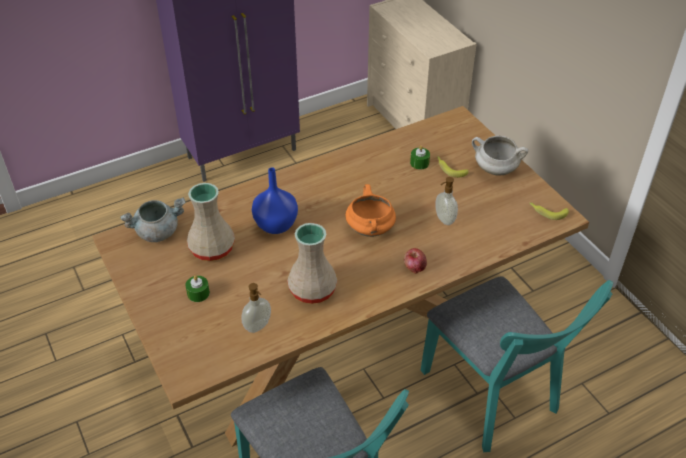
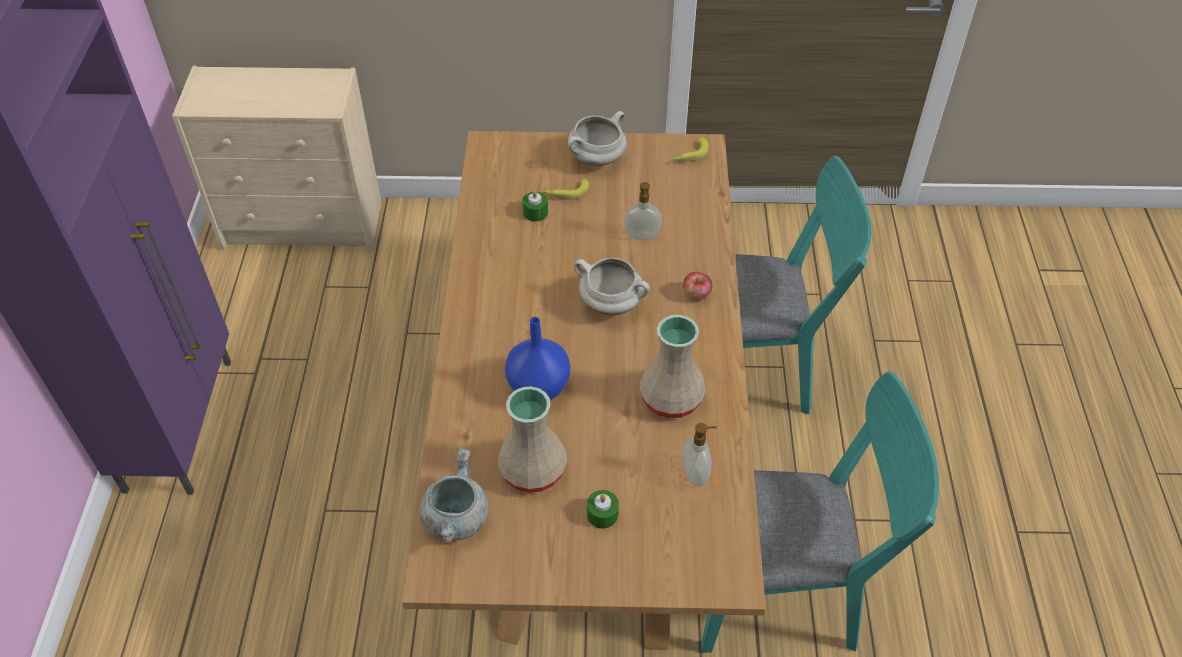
camera: 60 degrees left, 5 degrees up
orange cooking pot [345,184,396,237] -> white cooking pot [574,257,650,315]

